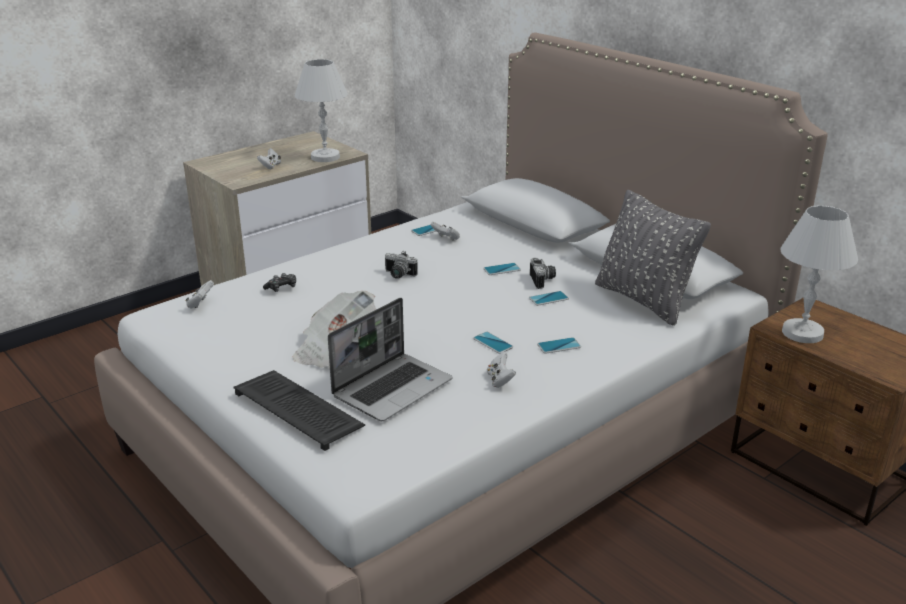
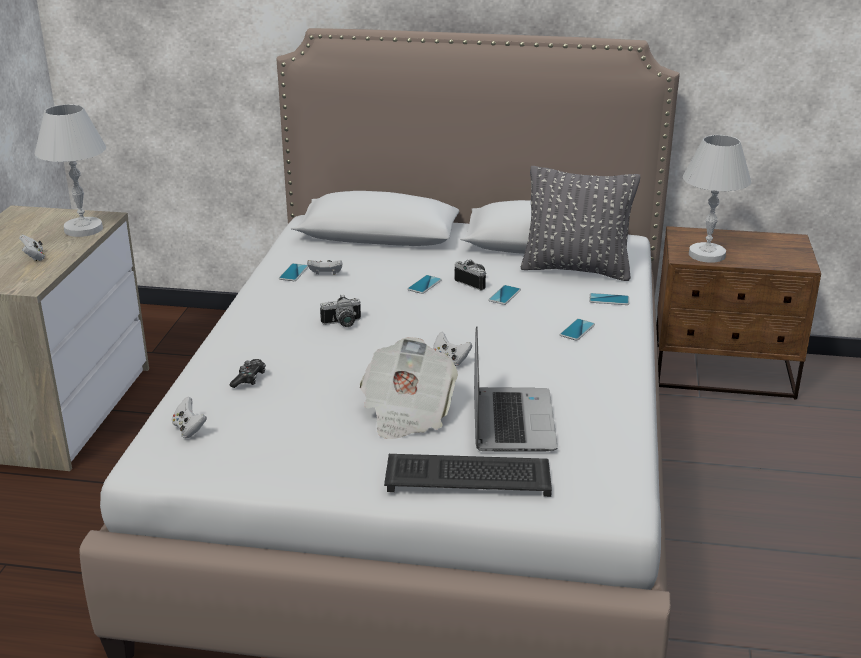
camera: 40 degrees left, 0 degrees up
phone [473,332,513,354] -> phone moved to [589,293,629,305]
white game controller [487,352,516,388] -> white game controller moved to [433,332,472,366]

